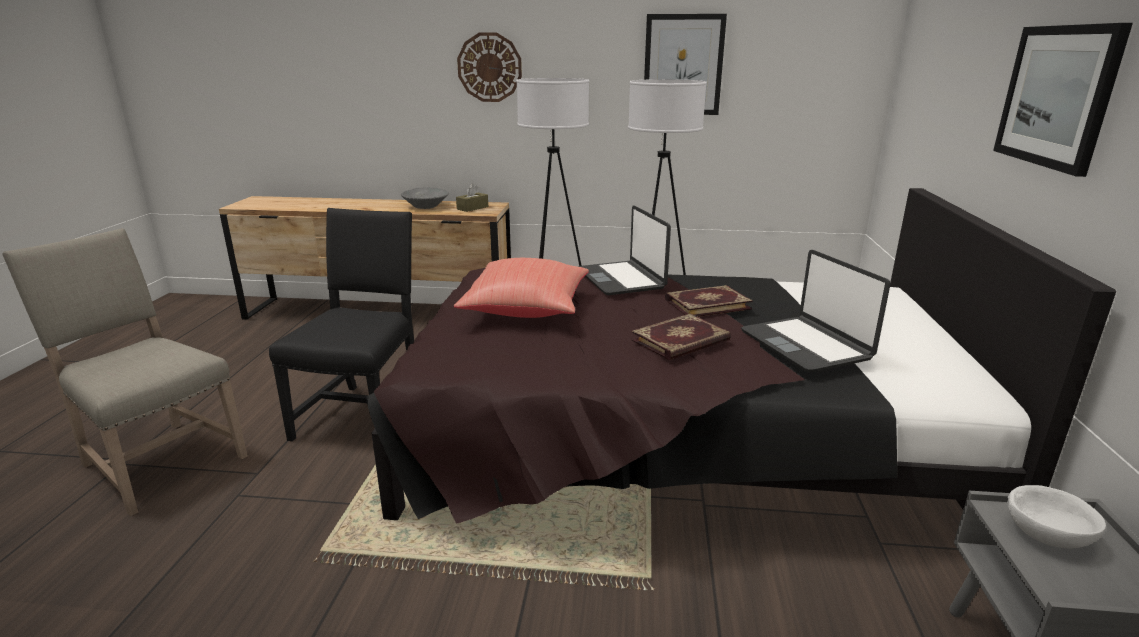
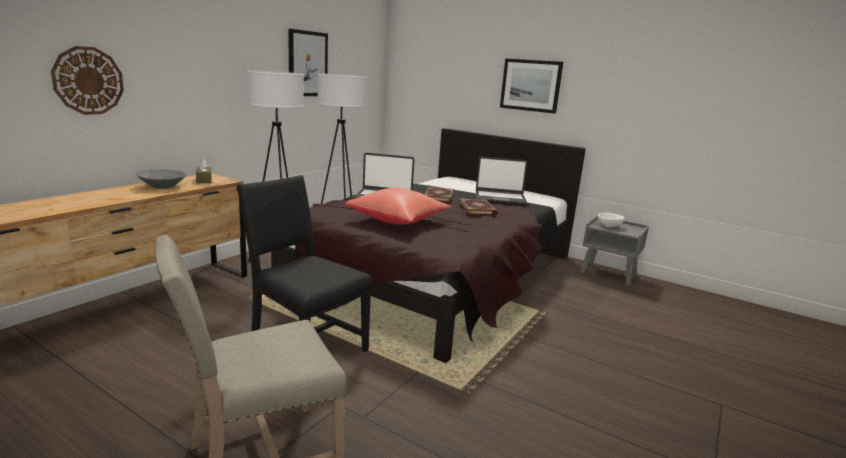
camera: 65 degrees left, 5 degrees down
wall clock [457,32,522,102] -> wall clock moved to [51,46,124,115]

